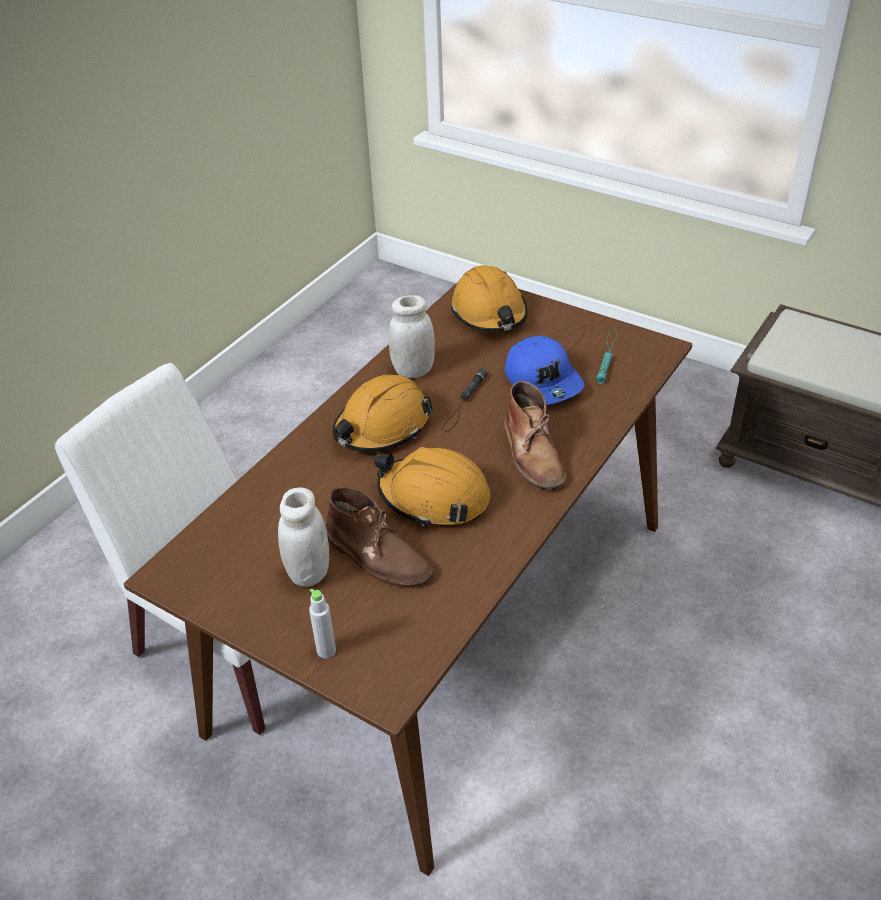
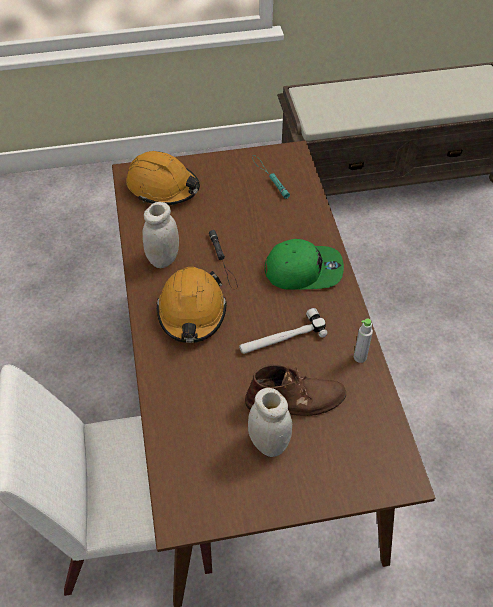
camera: 45 degrees left, 10 degrees up
grey bottle [309,589,336,658] -> grey bottle moved to [354,318,373,363]
orange hard hat [374,447,490,527] -> hammer [239,308,327,354]
brown boot [504,381,566,489] -> green cap [265,239,344,290]
blue cap [505,336,584,405] -> none

